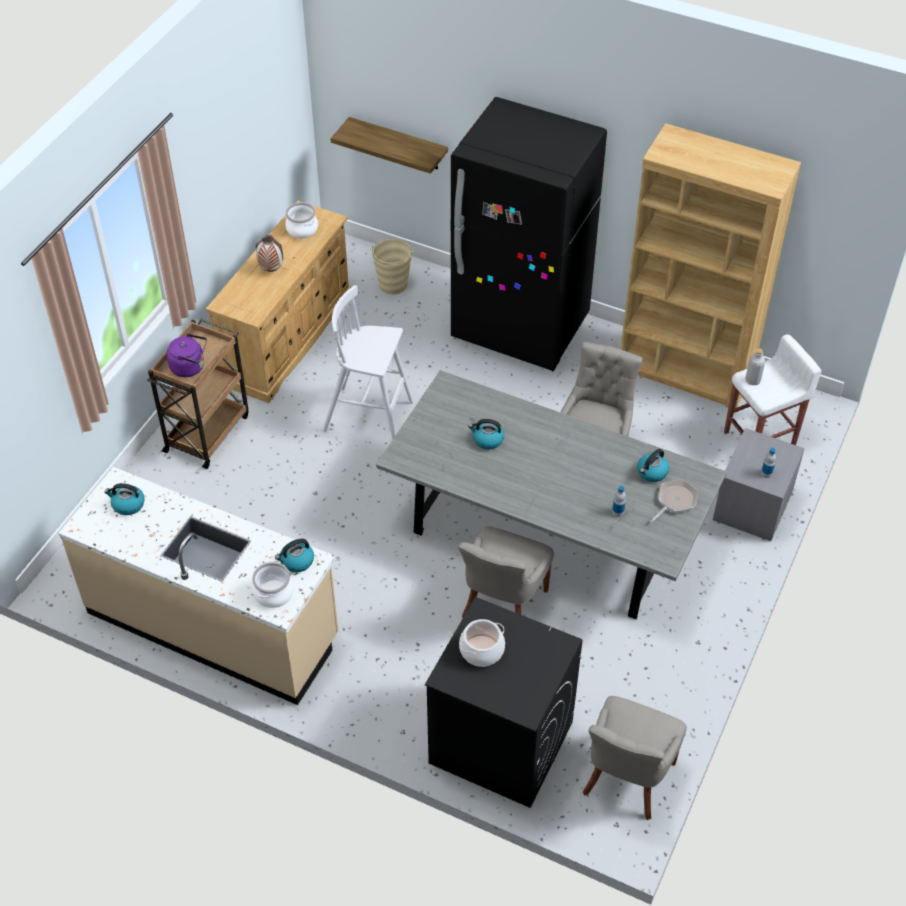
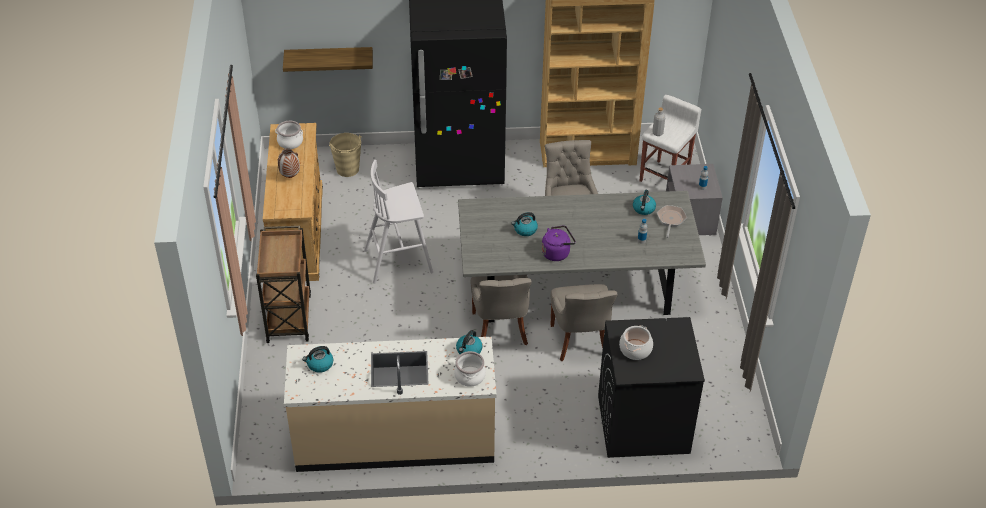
camera: 30 degrees left, 5 degrees down
purple kettle [167,334,207,377] -> purple kettle moved to [542,225,576,261]
grey chair [583,696,687,820] -> grey chair moved to [471,275,532,345]

